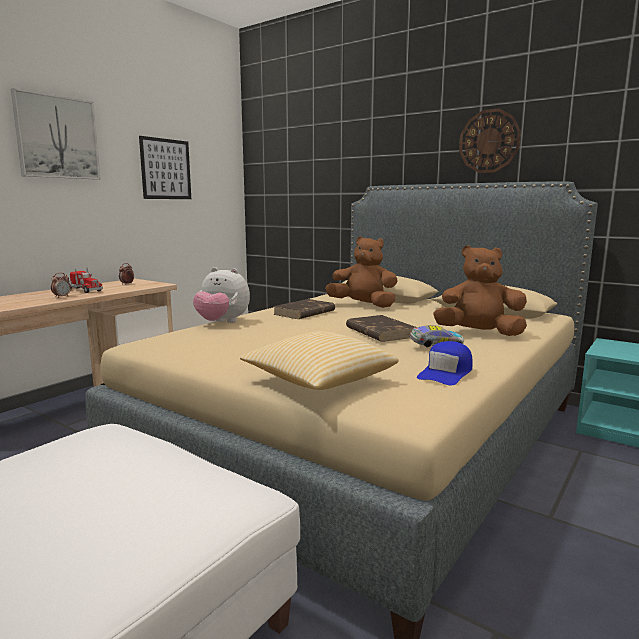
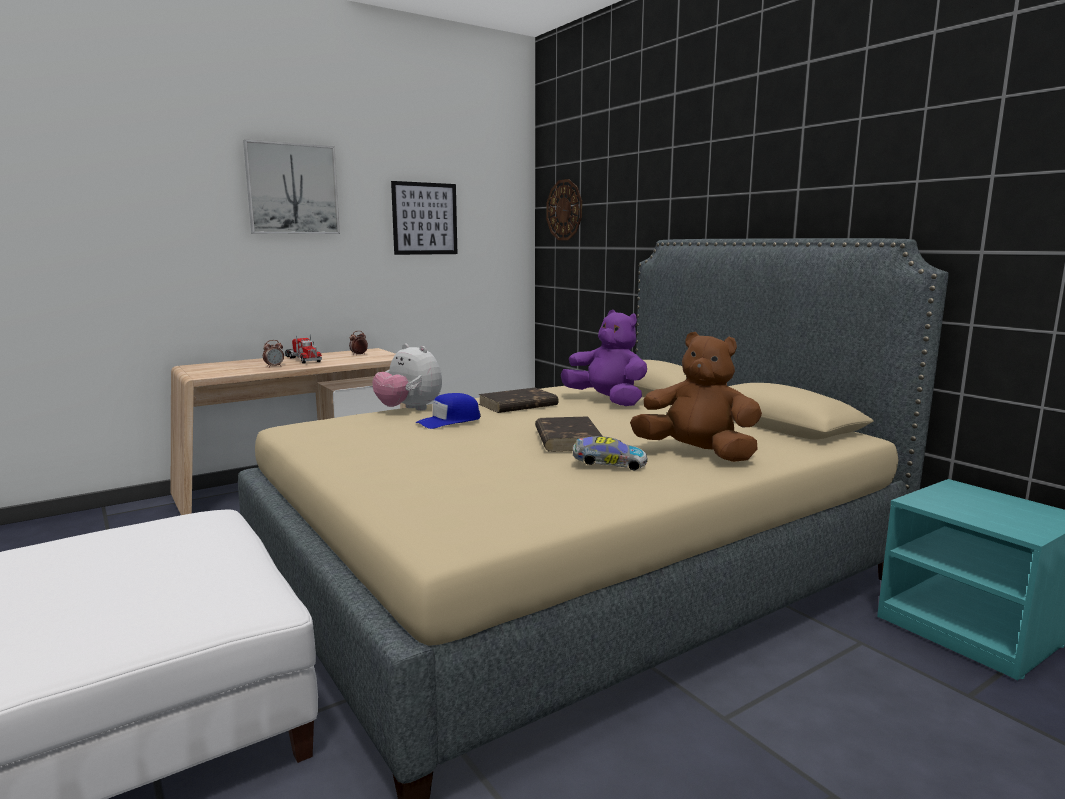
camera: 20 degrees right, 0 degrees up
pillow [240,331,399,390] -> none
brown plush toy [325,236,398,308] -> purple plush toy [561,310,647,406]
blue cap [417,341,472,385] -> blue cap moved to [415,393,481,429]
wall clock [459,108,521,173] -> wall clock moved to [546,179,582,240]

